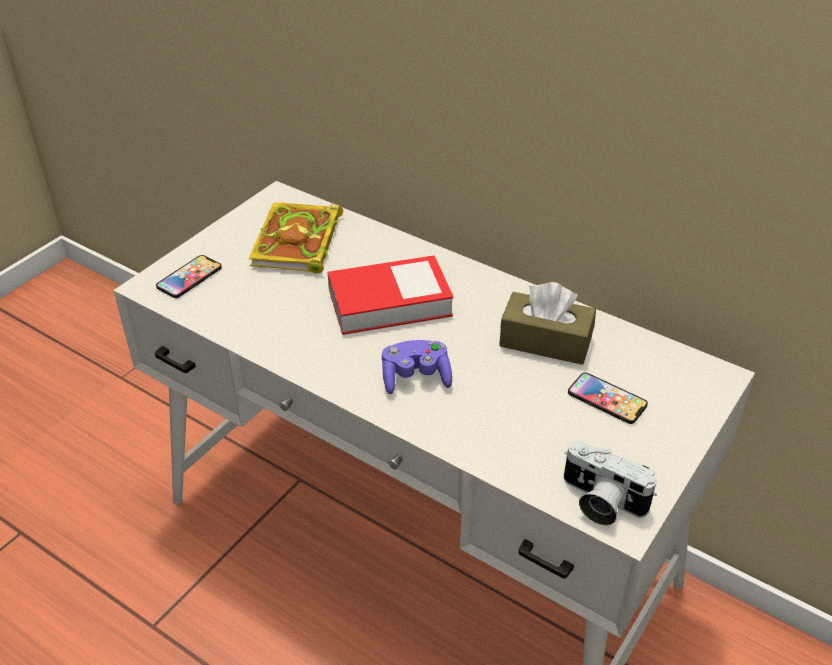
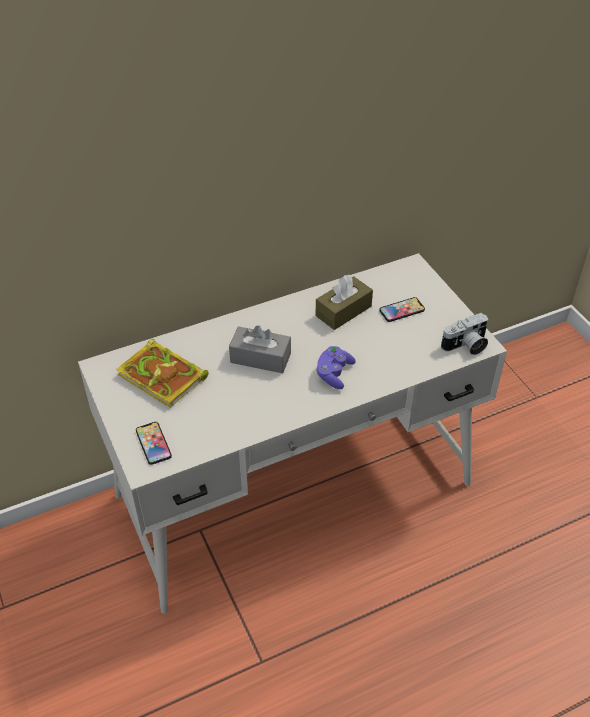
camera: 60 degrees left, 5 degrees up
book [328,255,454,335] -> grey tissue box [229,325,291,373]

